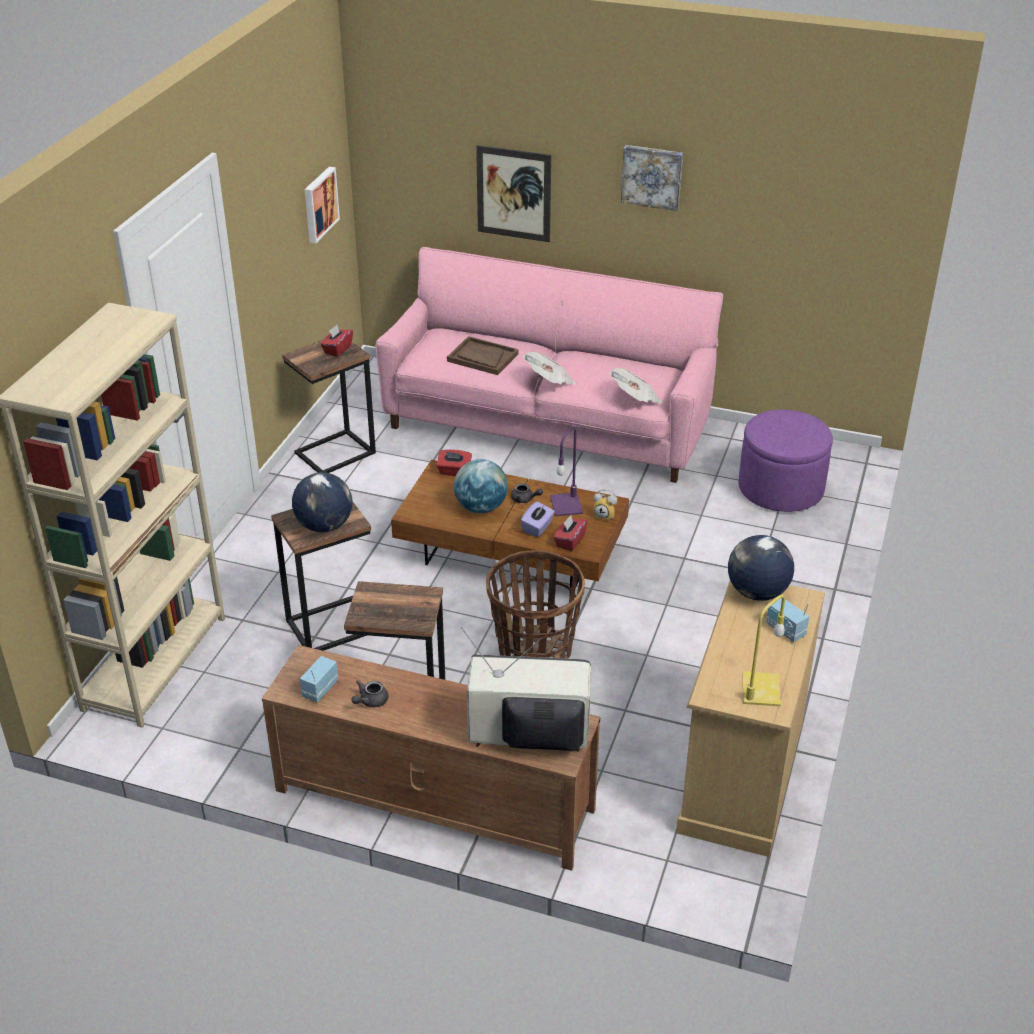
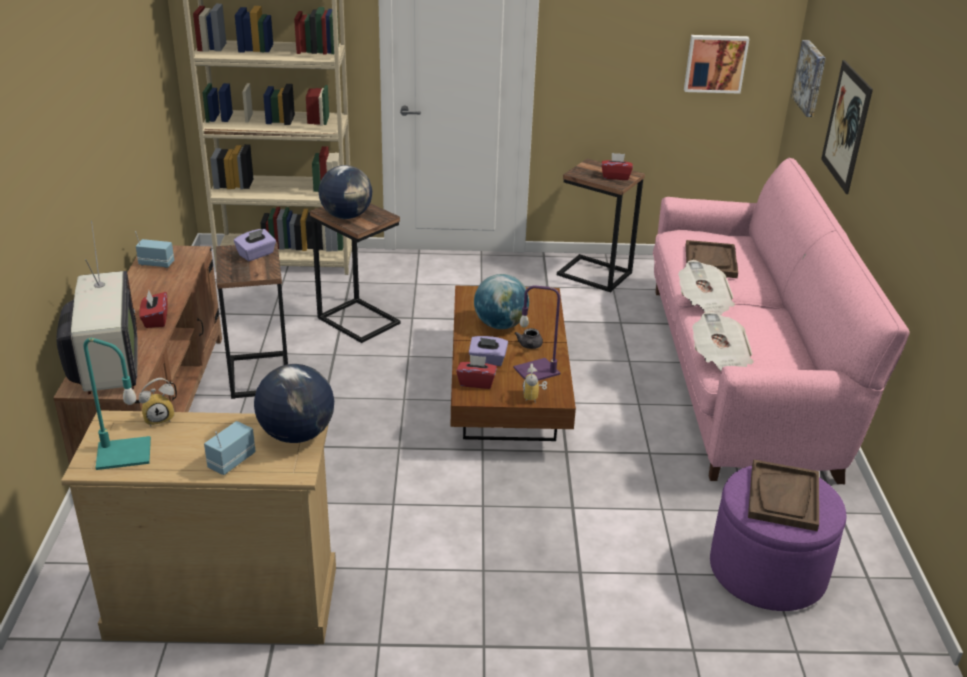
camera: 70 degrees right, 5 degrees down
grey teapot [351,680,388,707] -> none
red tissue box [436,450,472,476] -> red tissue box moved to [139,290,168,328]
basket [486,550,585,659] -> none
picture [621,145,683,211] -> picture moved to [791,40,826,117]
yellow table lamp [742,595,785,706] -> turquoise table lamp [83,338,151,470]
none -> alarm clock [139,378,175,426]
none -> purple tissue box [234,229,276,261]
none -> brown tray [748,459,819,531]

